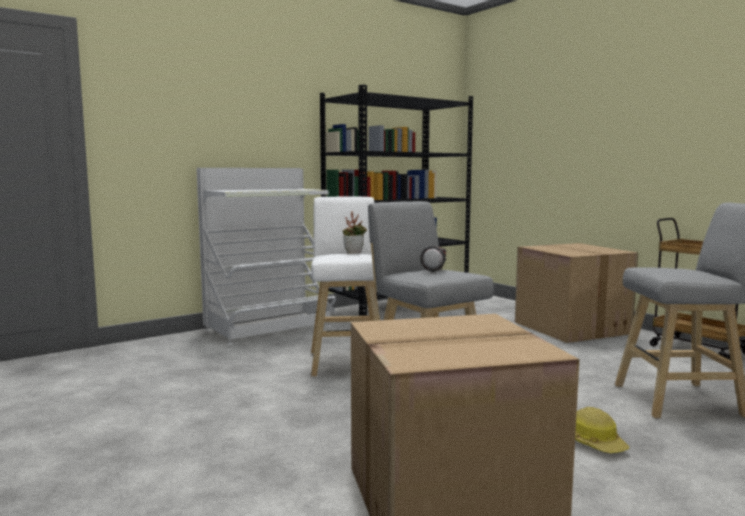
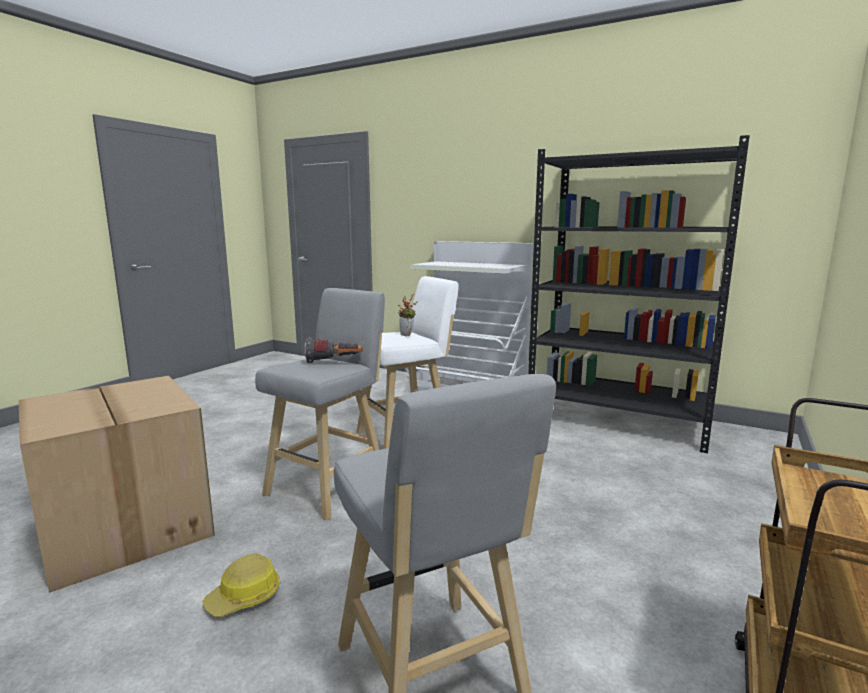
camera: 65 degrees right, 5 degrees up
cardboard box [515,243,638,343] -> none

